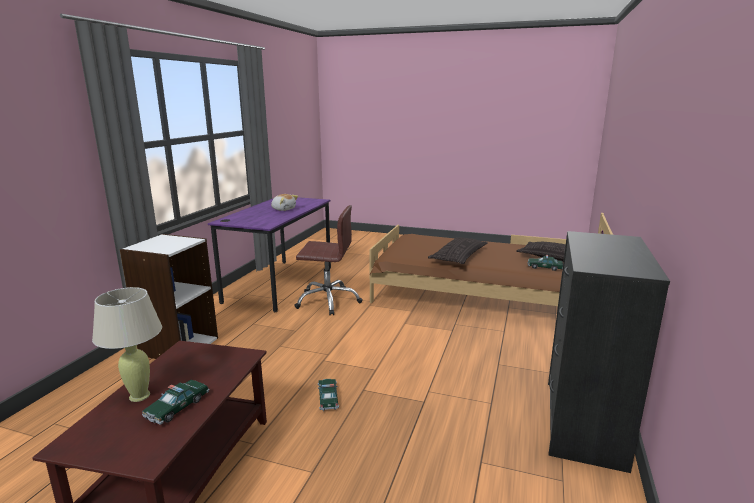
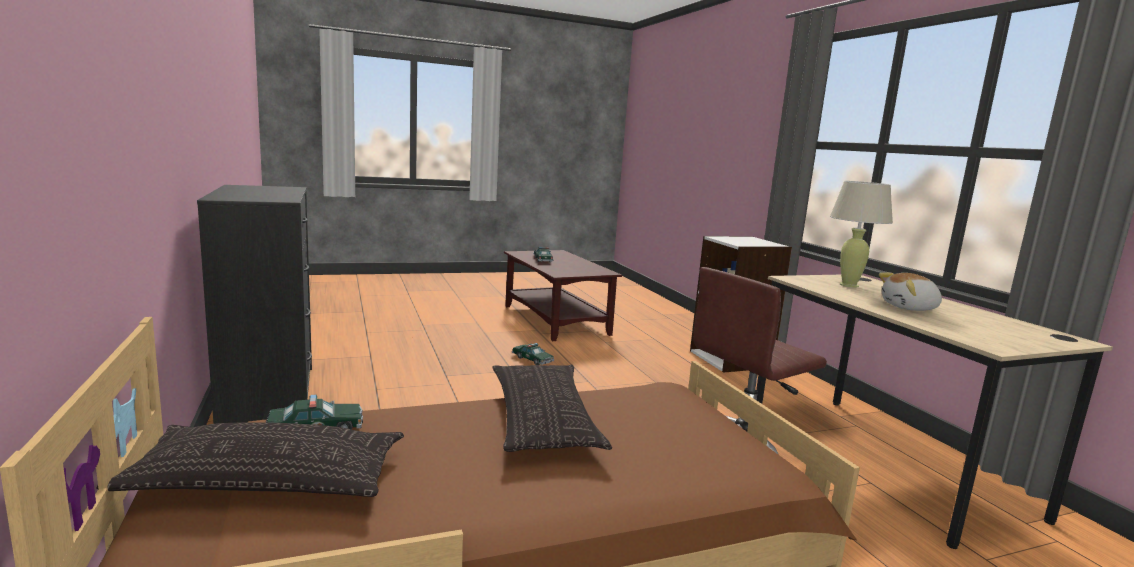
camera: 140 degrees right, 5 degrees down
beige table lamp [92,287,162,402] -> beige table lamp moved to [830,181,893,288]
purple desk [208,197,331,312] -> beige desk [756,275,1113,549]

